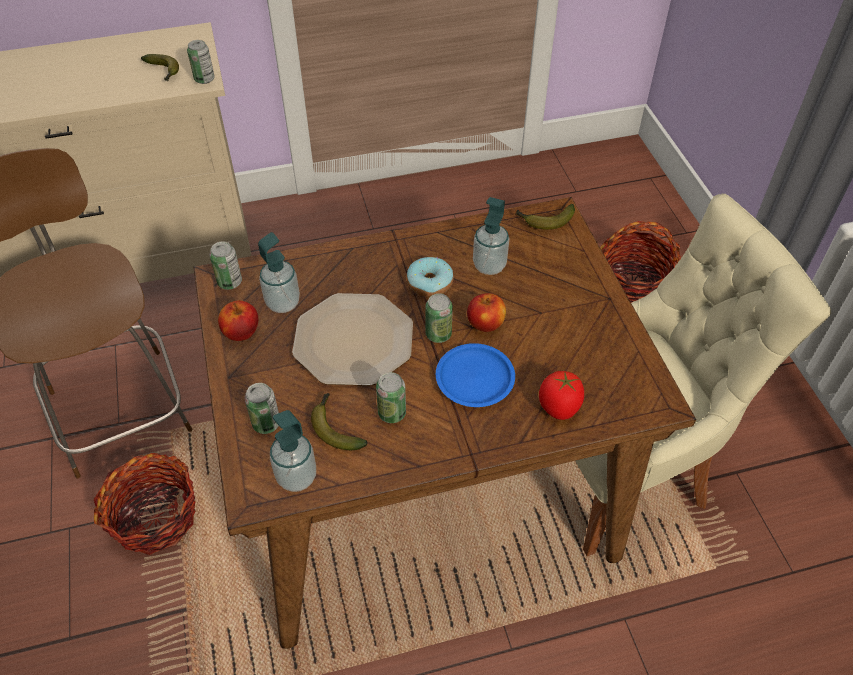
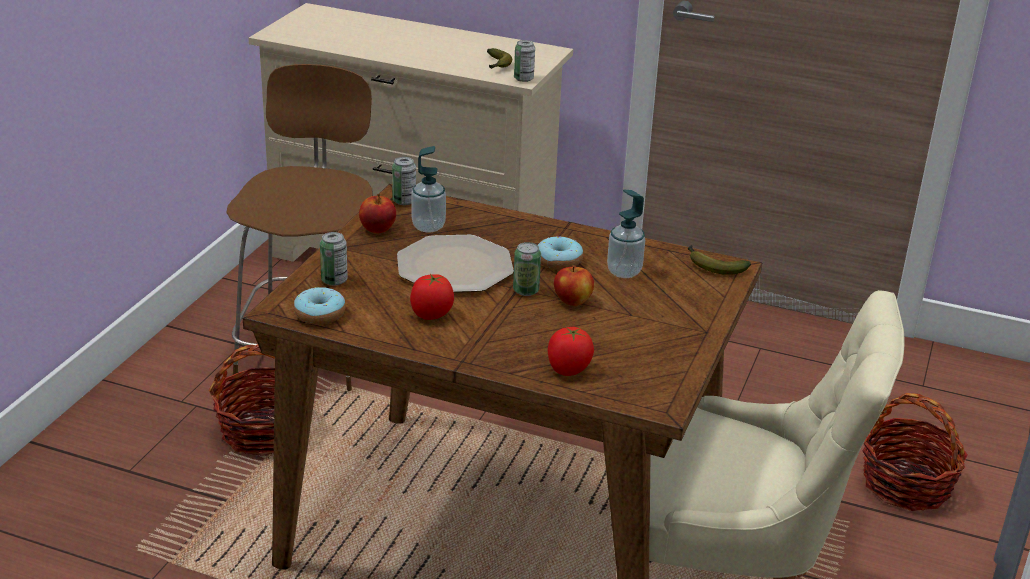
camera: 35 degrees right, 20 degrees down
soap dispenser [270,410,316,492] -> donut [294,287,346,325]
banana [311,393,368,450] -> none
can [376,372,406,423] -> tomato [410,274,454,320]
blue plate [436,343,515,407] -> none

